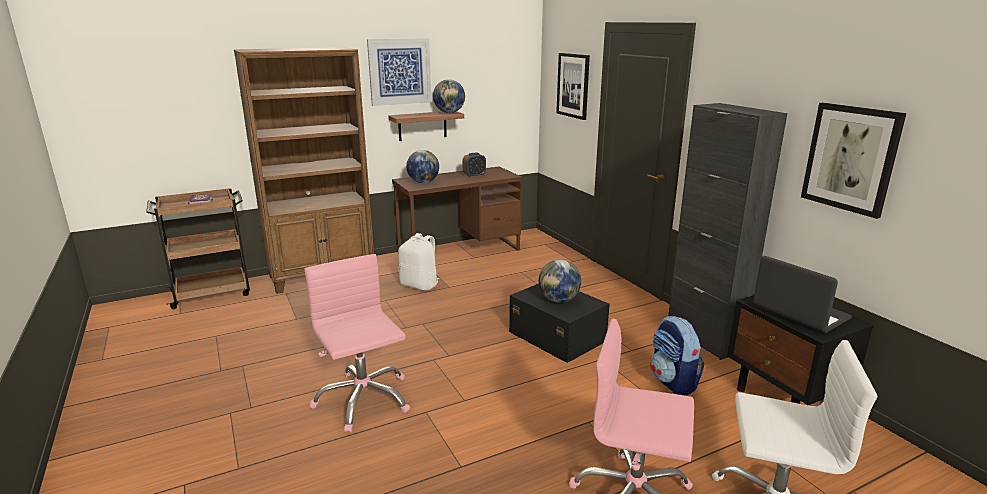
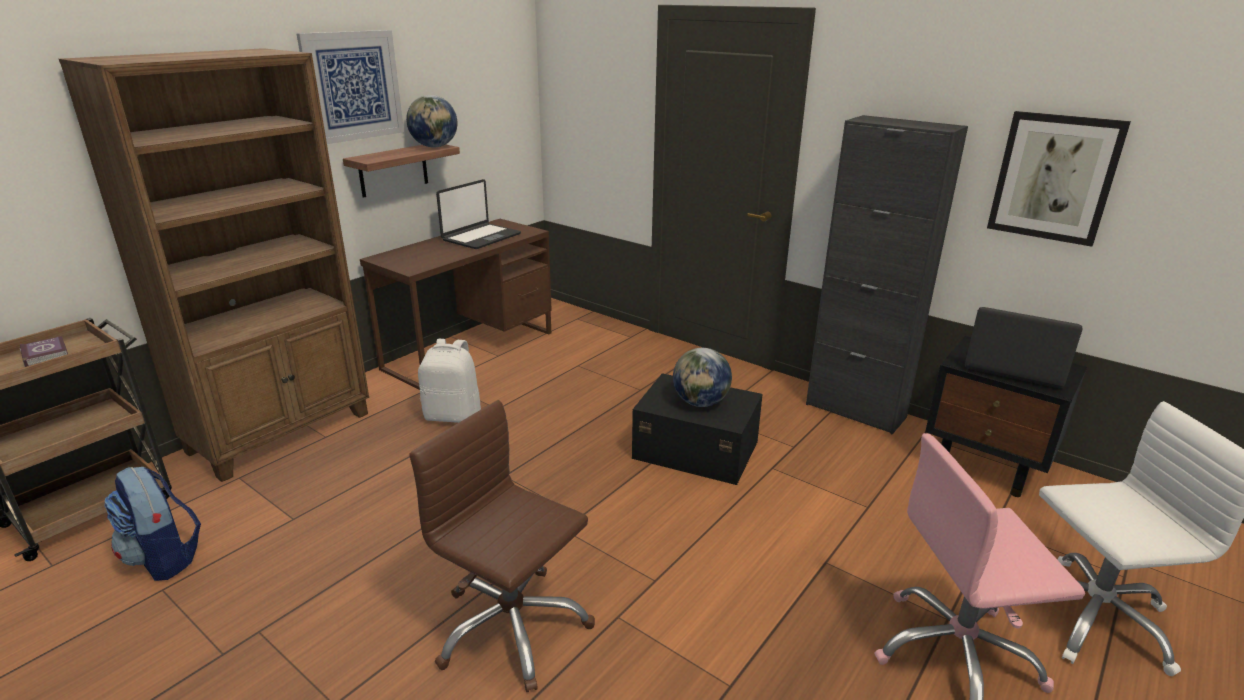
camera: 25 degrees left, 5 degrees up
pink office chair [304,254,410,432] -> brown office chair [409,400,595,692]
globe [406,150,439,183] -> none
alarm clock [462,152,486,177] -> laptop [436,179,521,249]
picture [556,53,590,120] -> none
backpack [650,316,704,396] -> backpack moved to [104,467,201,581]

